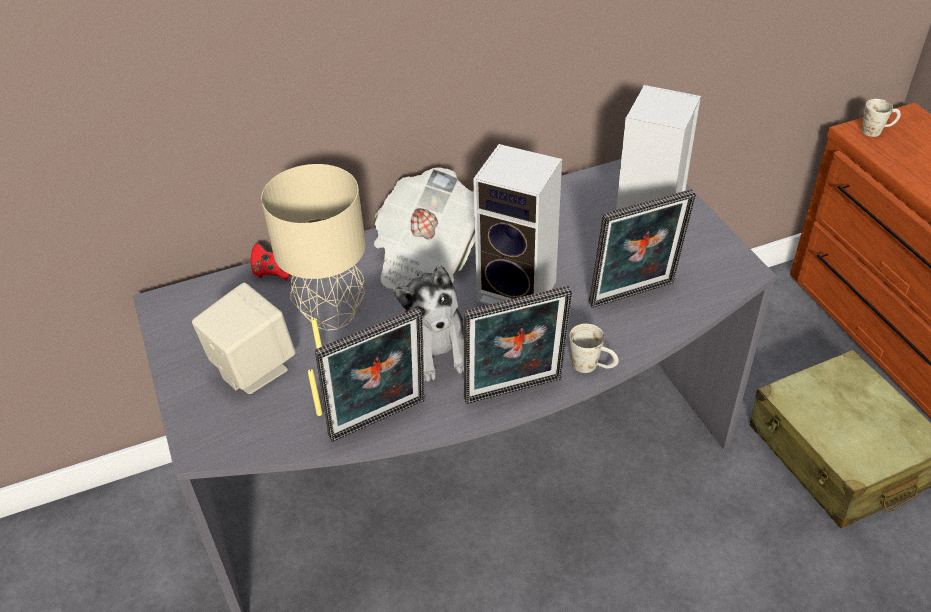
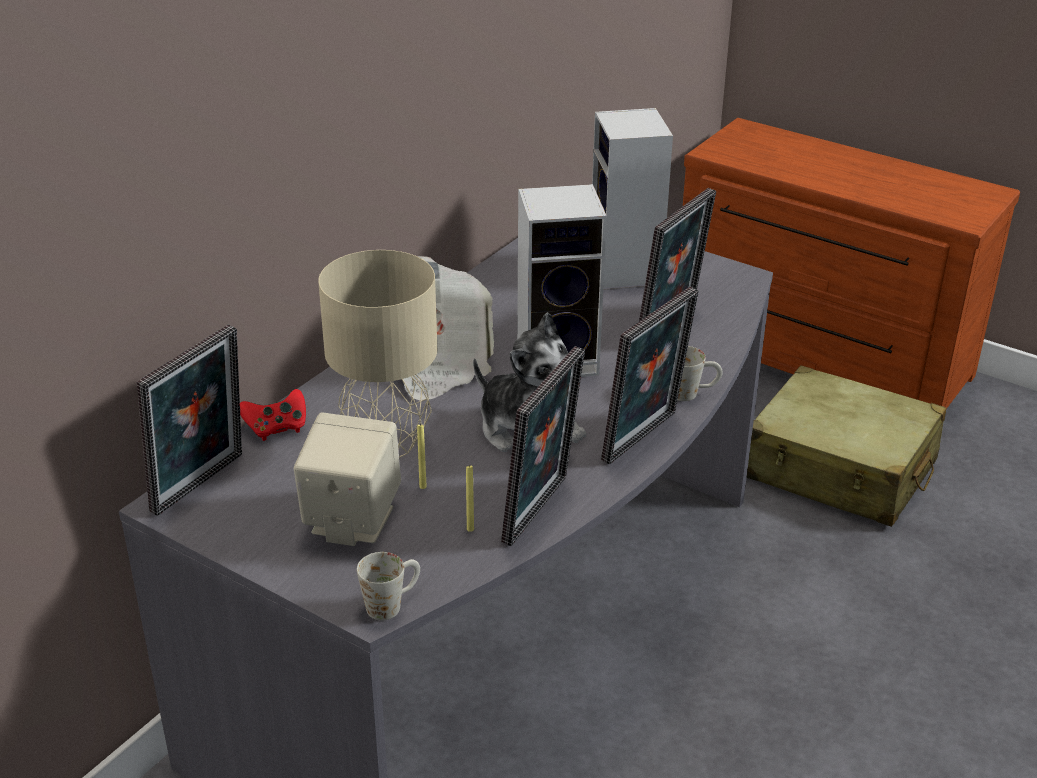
camera: 35 degrees left, 10 degrees down
white mug [862,99,901,137] -> white mug moved to [357,552,420,620]
none -> picture frame [137,324,242,516]

